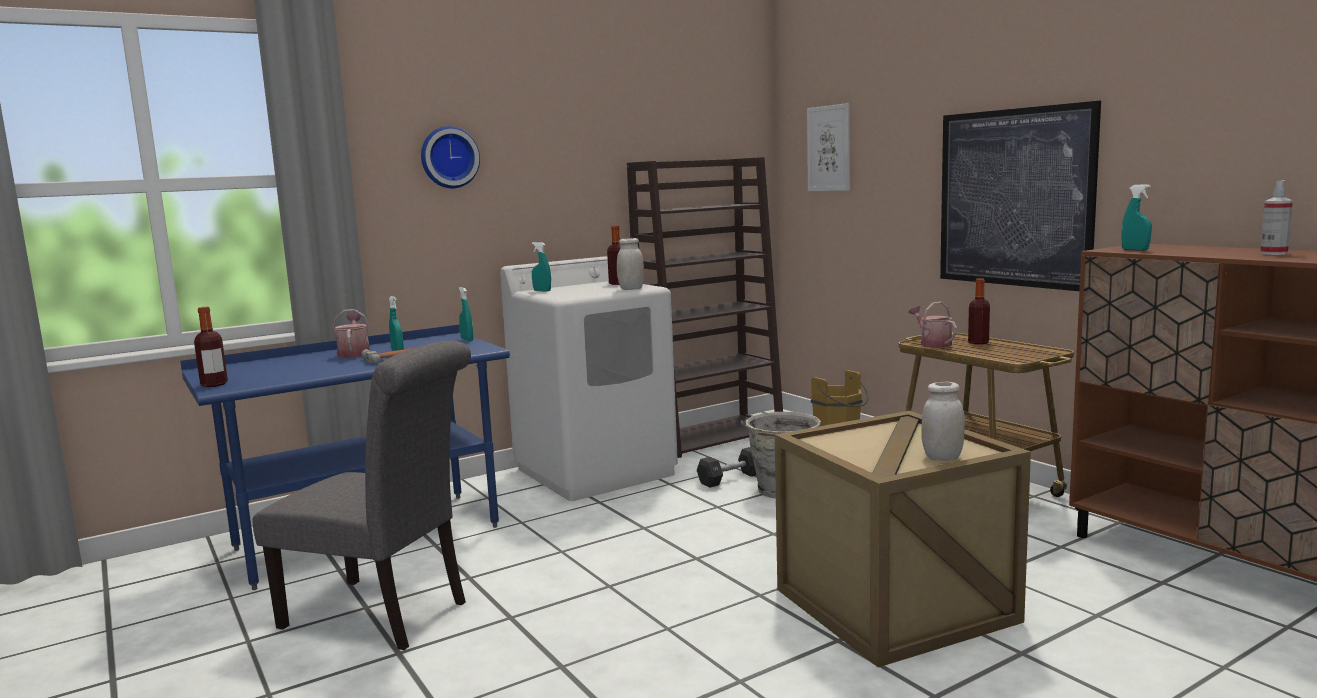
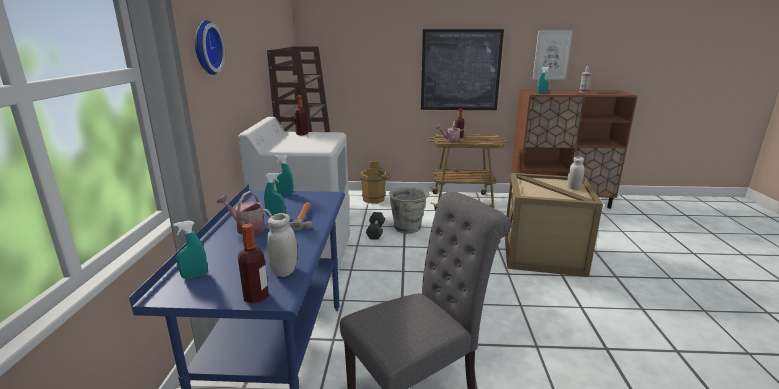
camera: 55 degrees left, 10 degrees up
turquoise spray bottle [532,242,551,291] -> turquoise spray bottle moved to [173,221,207,279]
white jar [617,238,644,290] -> white jar moved to [267,213,297,277]
picture [807,103,850,191] -> picture moved to [533,30,573,80]

